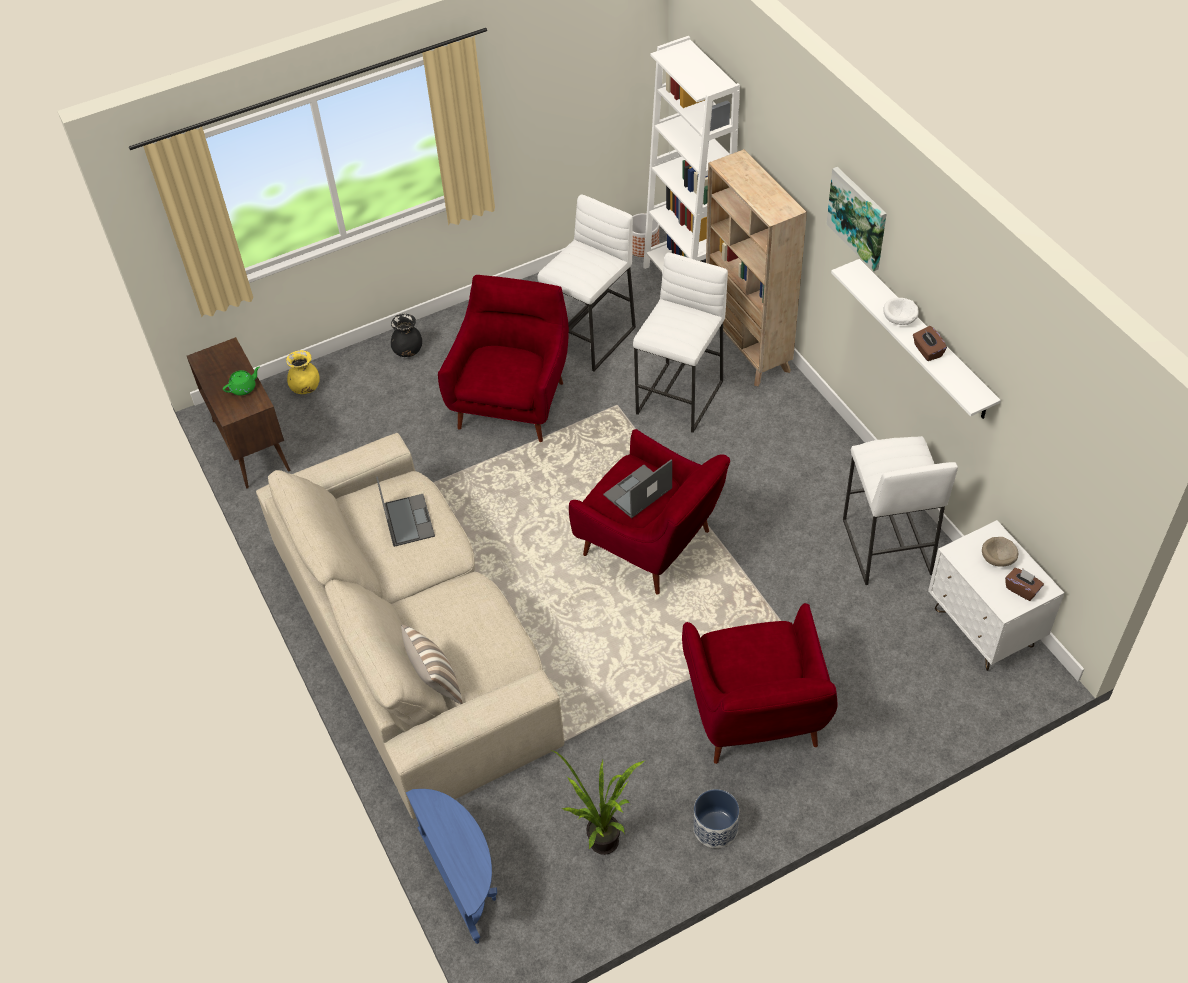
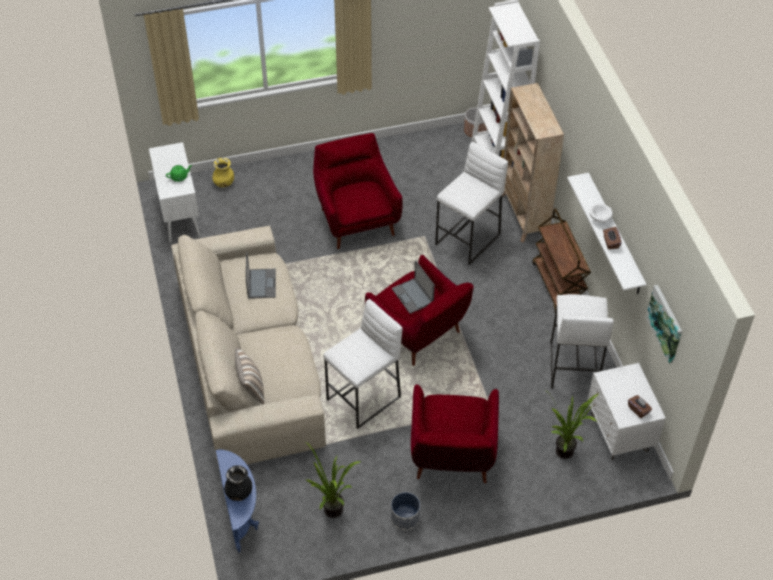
camera: 10 degrees right, 0 degrees up
brown cabinet [187,337,290,489] -> white cabinet [149,142,200,242]
black vase [391,314,422,357] -> black vase moved to [224,465,252,501]
red armchair [438,275,569,442] -> red armchair turned 45 degrees counterclockwise [313,133,403,249]
white stool [537,194,636,371] -> white stool moved to [323,299,402,429]
laptop [603,459,672,518] -> laptop turned 90 degrees counterclockwise [391,260,435,314]
picture [826,167,887,271] -> picture moved to [646,285,682,364]
beige bowl [982,537,1019,567] -> none
none -> brown cart [532,208,591,313]
none -> potted plant [544,390,598,459]

